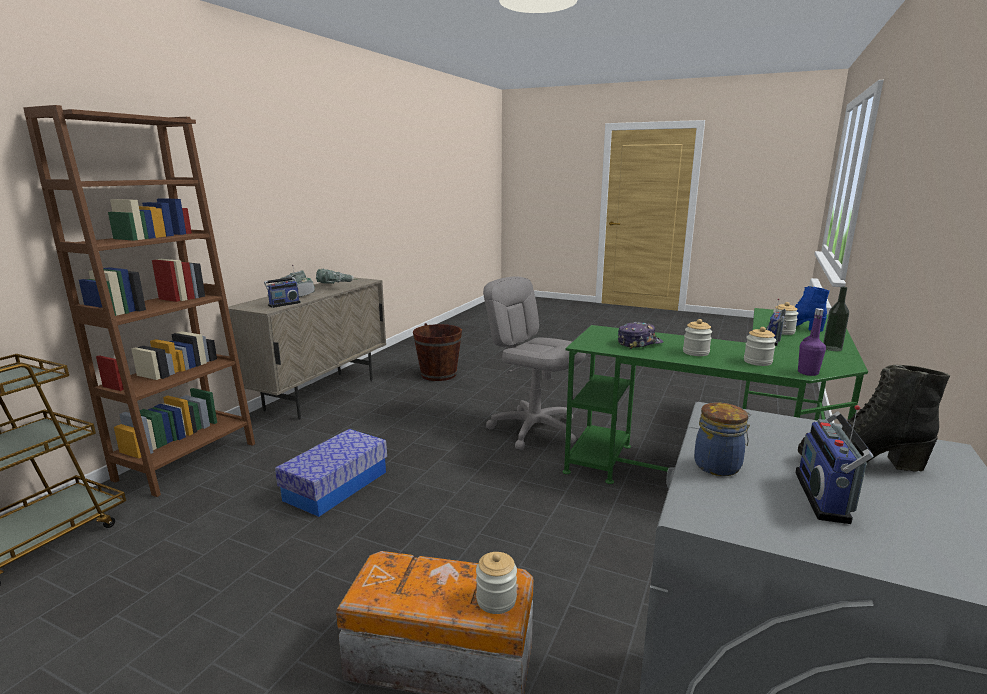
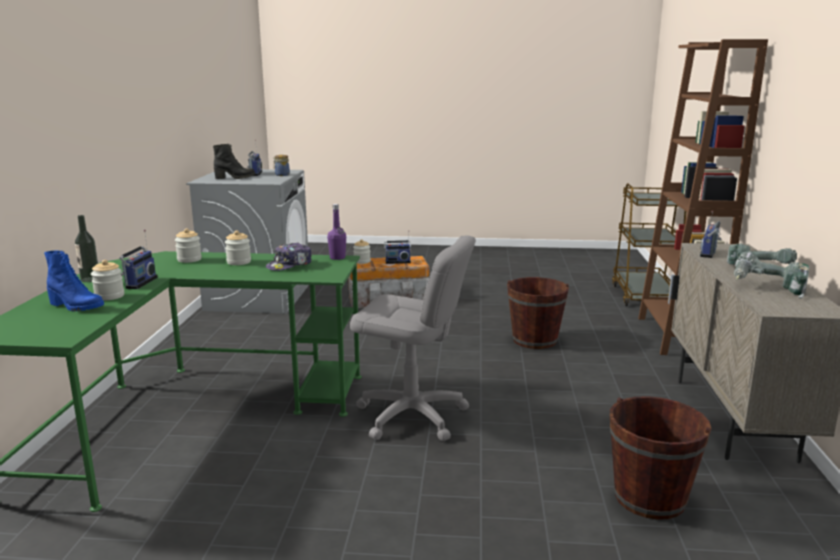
camera: 160 degrees right, 0 degrees up
storage box [275,429,387,517] -> brown bucket [507,277,569,349]
purple bottle [798,308,826,376] -> purple bottle moved to [327,204,346,260]
none -> radio [384,230,411,264]

